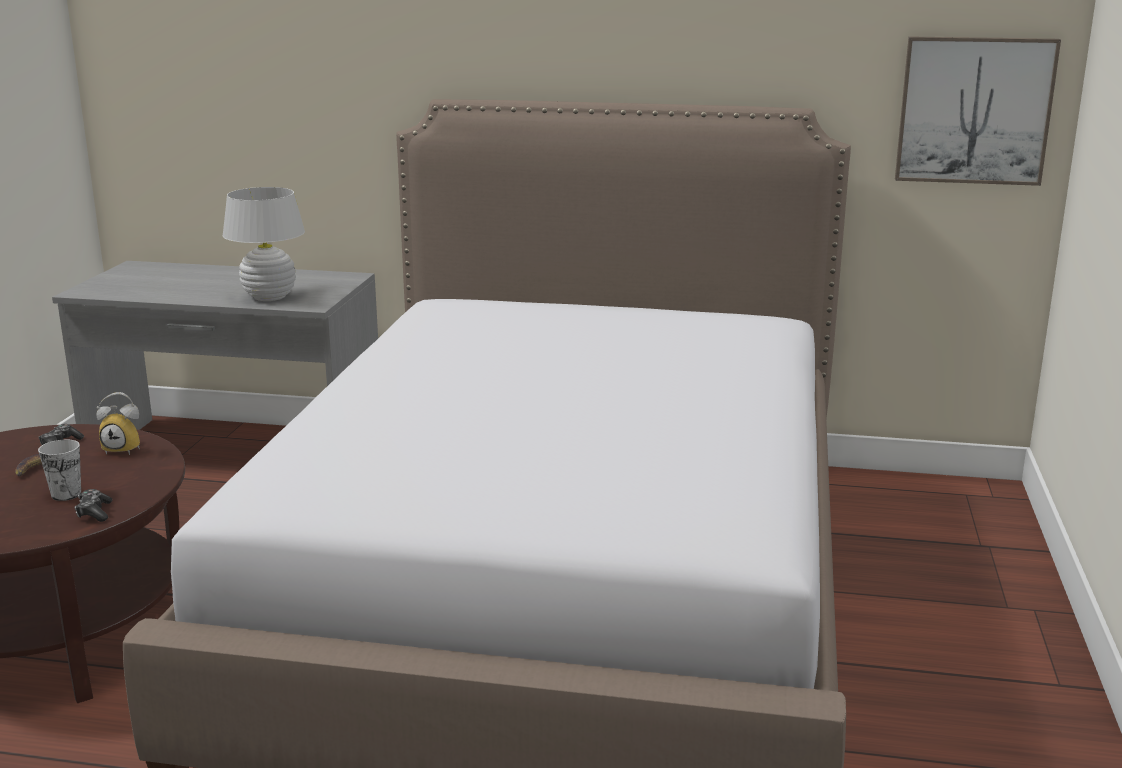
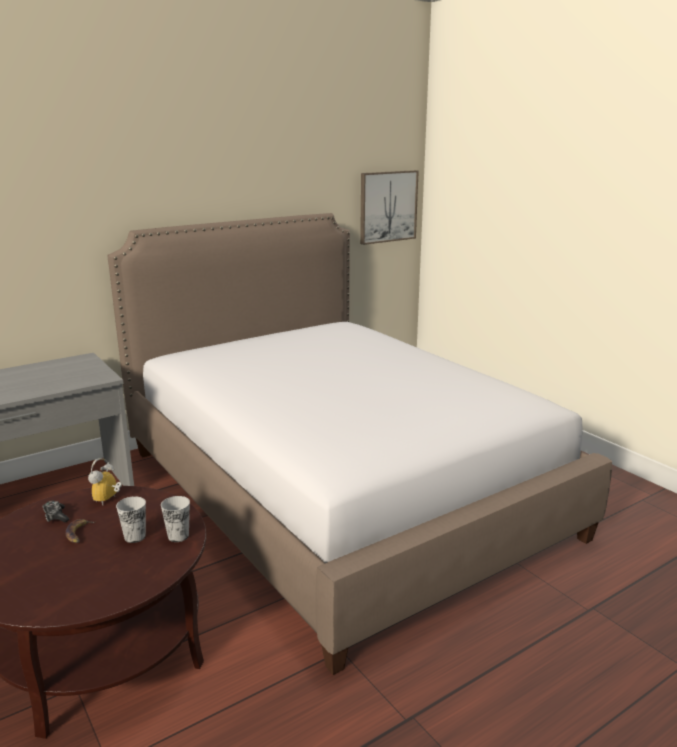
camera: 45 degrees left, 0 degrees up
game controller [75,489,112,522] -> cup [161,496,190,542]
alarm clock [96,392,140,455] -> alarm clock turned 150 degrees clockwise [88,458,122,505]
white table lamp [222,187,305,301] -> none

